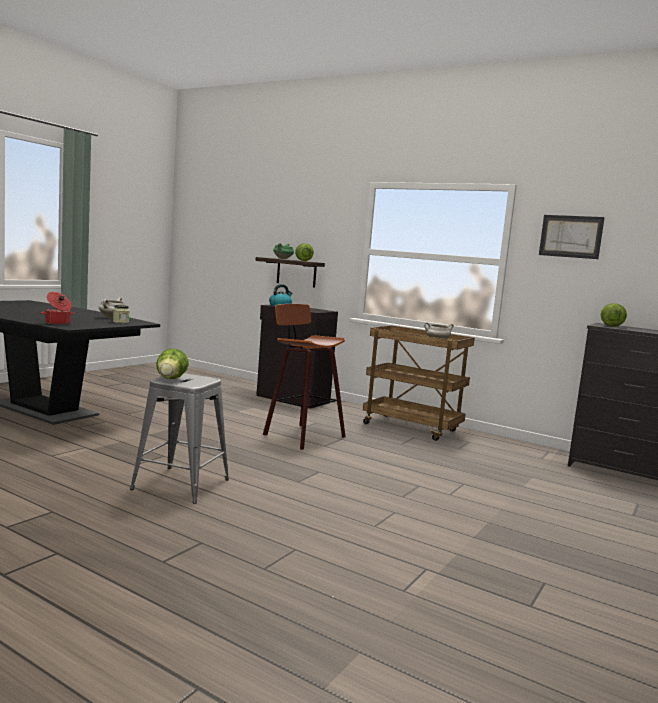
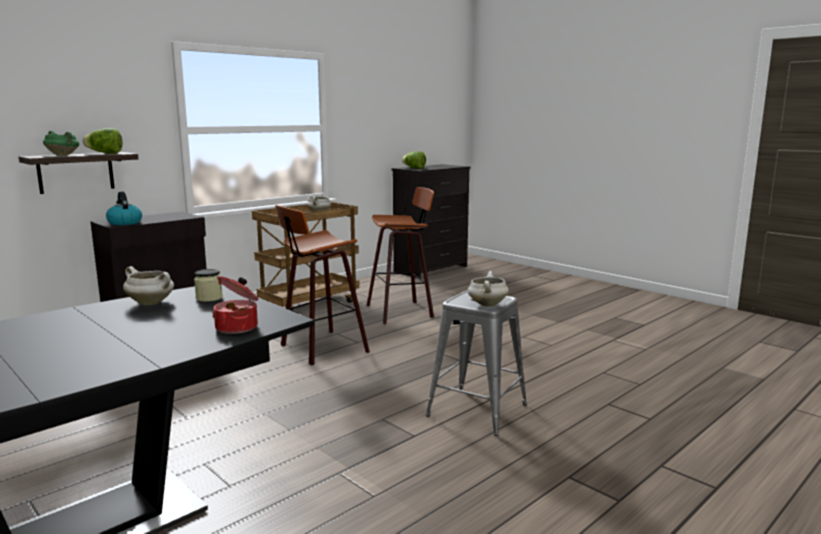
camera: 75 degrees left, 5 degrees up
lettuce [156,349,189,379] -> white cooking pot [468,271,509,306]
picture [539,215,605,259] -> none
none -> stool [367,187,434,325]

